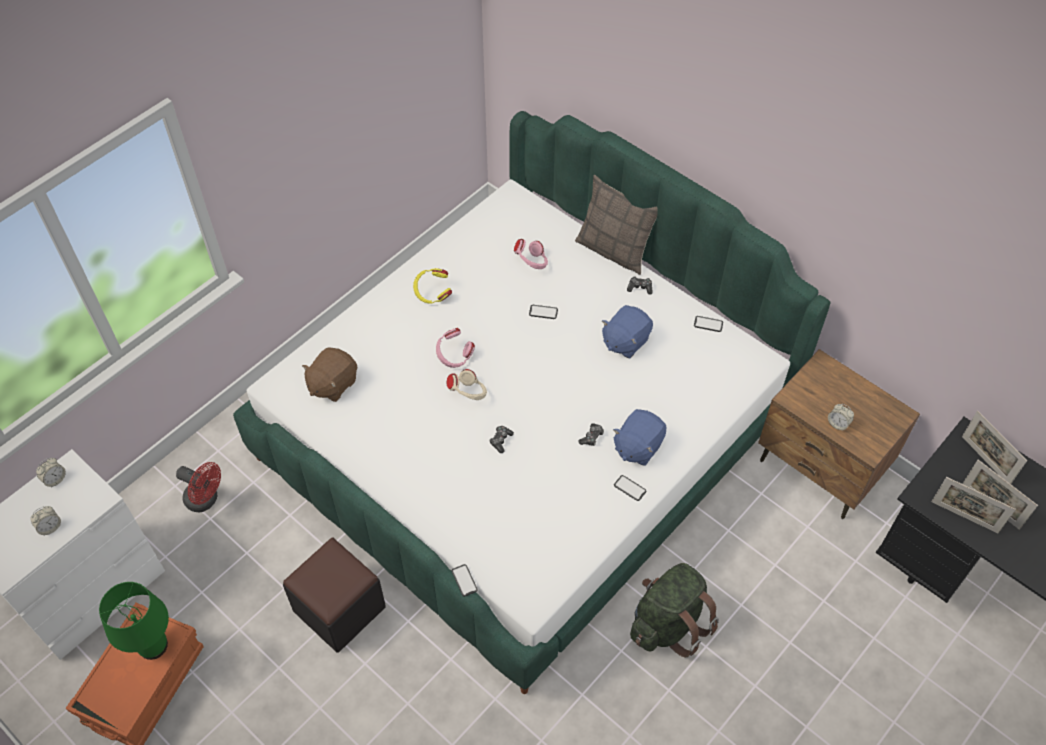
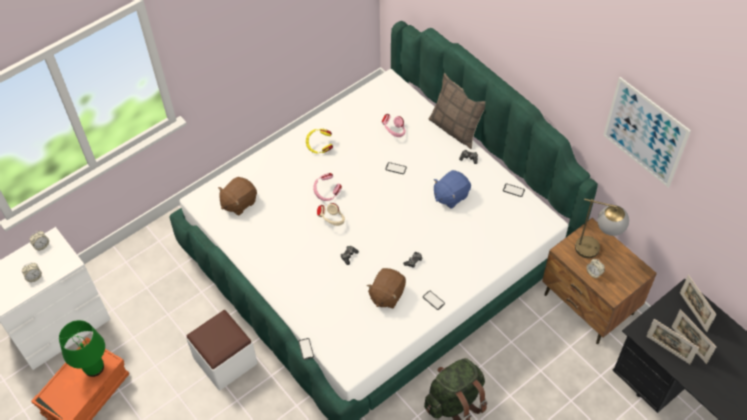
camera: 10 degrees right, 0 degrees up
red fan [176,462,221,512] -> none
black ottoman [283,538,386,653] -> white ottoman [186,310,258,390]
blue plush toy [613,409,666,466] -> none
none -> brown plush toy [367,268,406,309]
none -> table lamp [575,198,629,258]
none -> picture [603,77,691,188]

